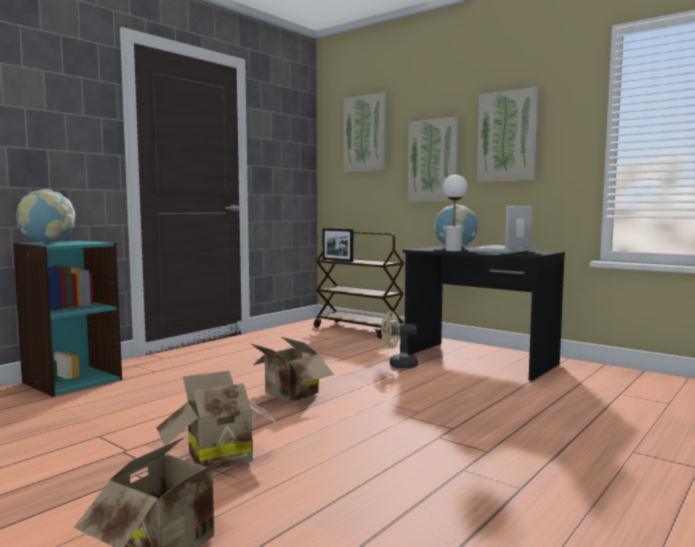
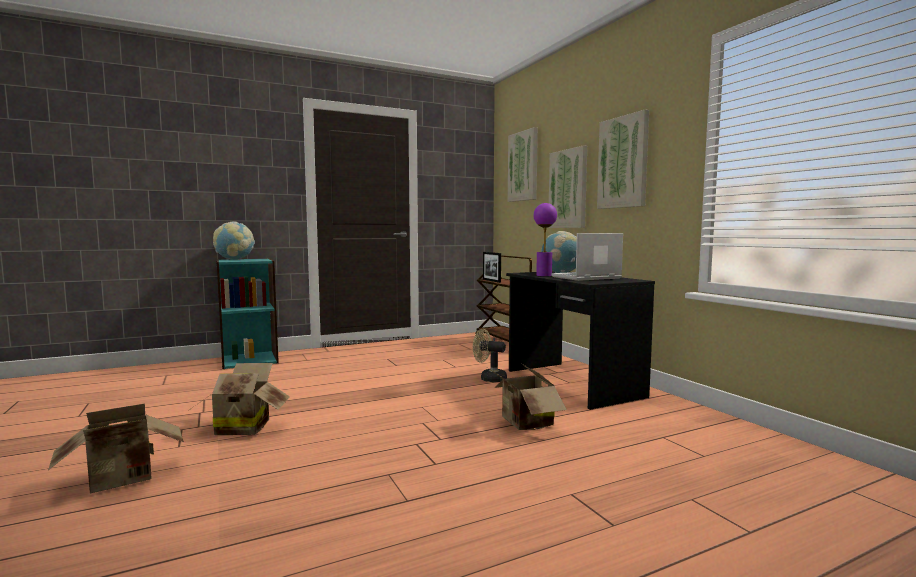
camera: 25 degrees right, 0 degrees up
cardboard box [250,337,334,401] -> cardboard box moved to [488,364,567,430]
white table lamp [443,175,467,251] -> purple table lamp [534,203,557,277]

